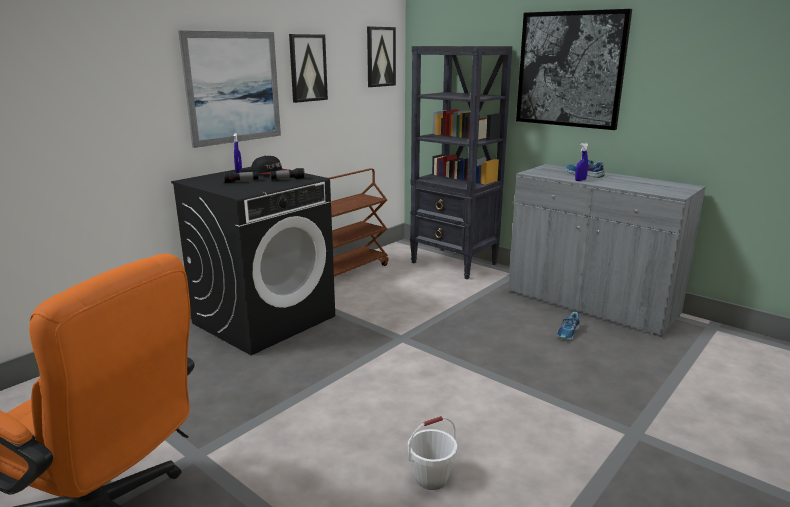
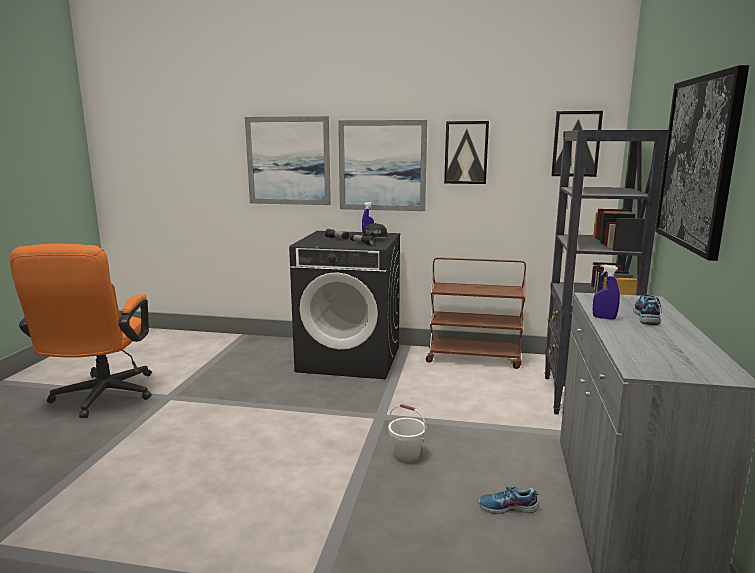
camera: 60 degrees right, 5 degrees down
white bucket [408,416,457,490] -> white bucket moved to [388,404,426,463]
none -> picture [245,116,331,205]

